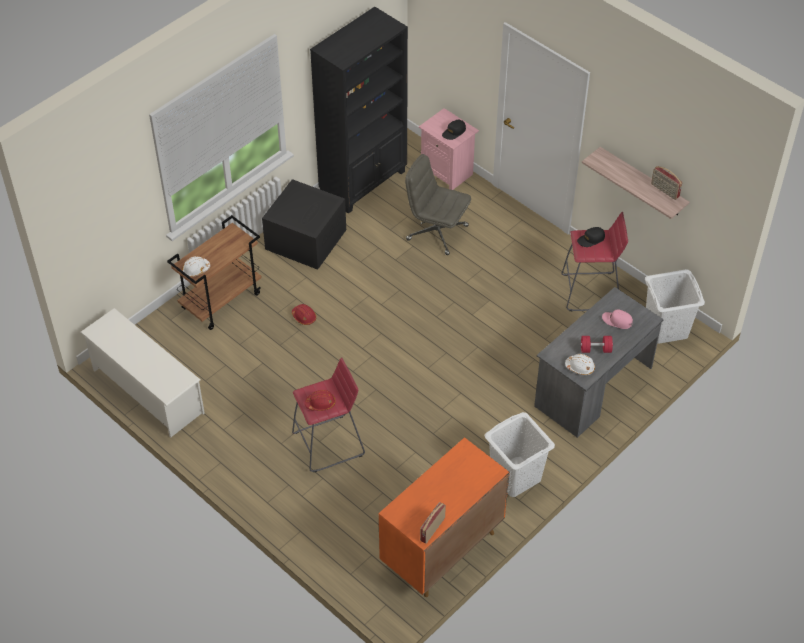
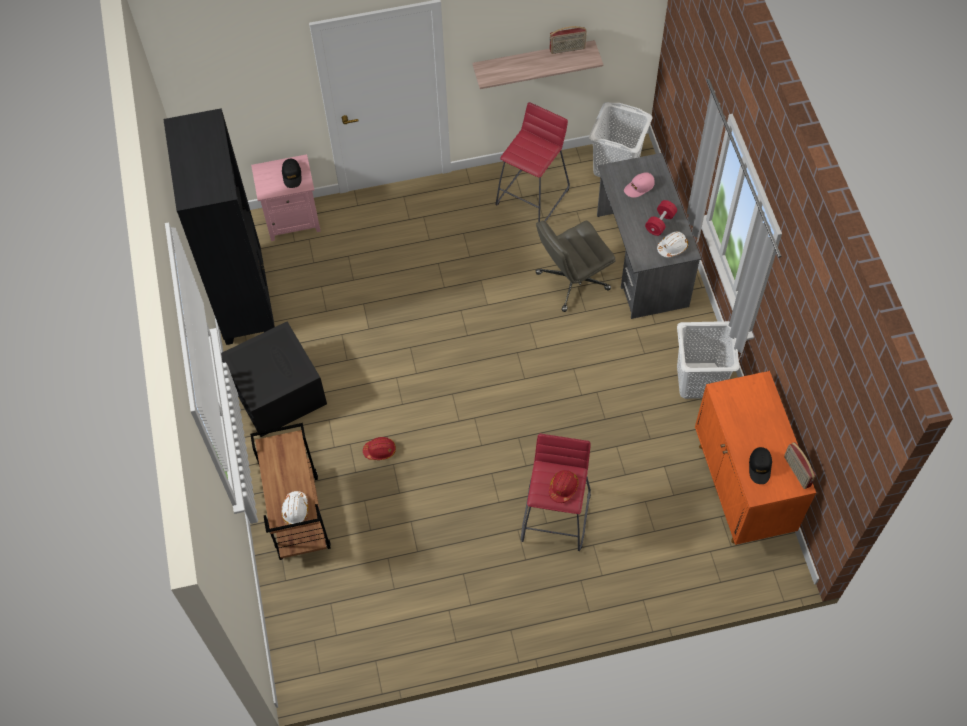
camera: 55 degrees left, 10 degrees up
white shoe rack [80,308,205,437] -> none
grey office chair [405,154,471,255] -> grey office chair moved to [536,221,616,312]
black cap [577,227,605,247] -> black cap moved to [749,447,772,484]

